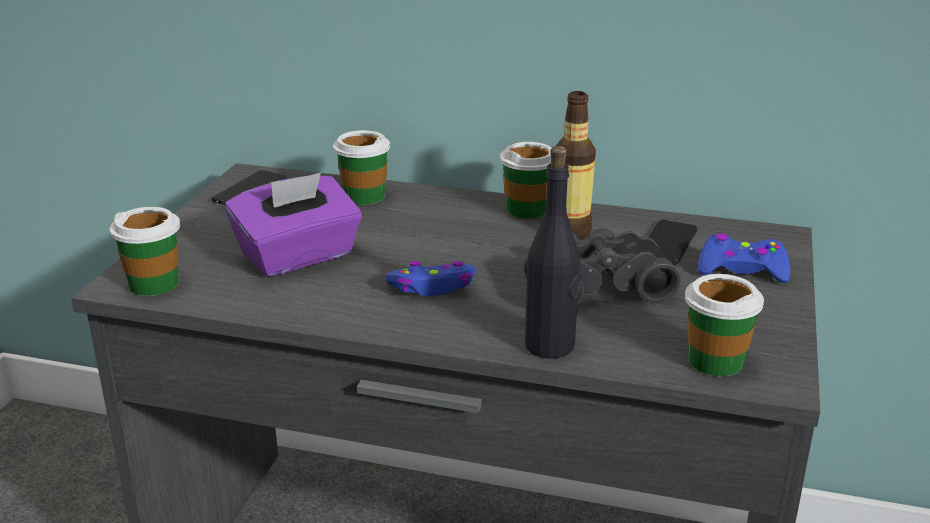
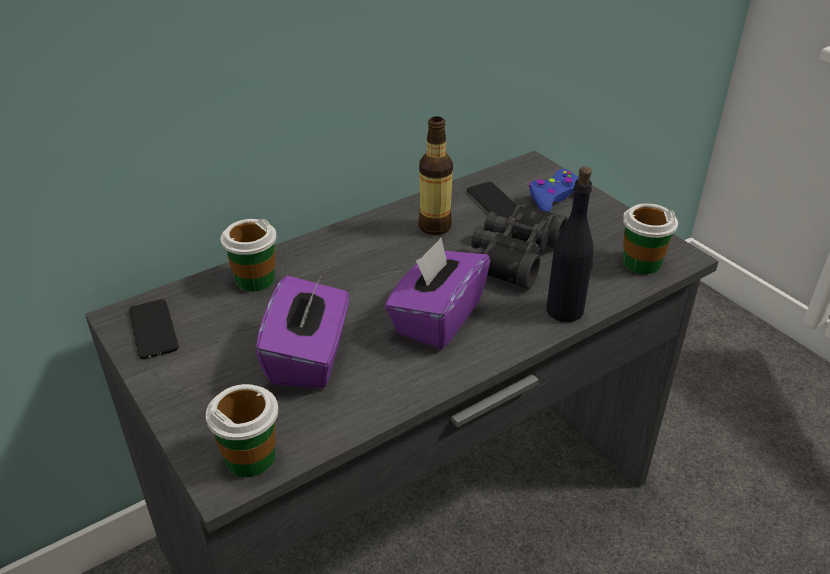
camera: 50 degrees left, 10 degrees up
blue game controller [385,261,475,296] -> purple tissue box [385,238,490,349]
cup [500,142,551,219] -> none

